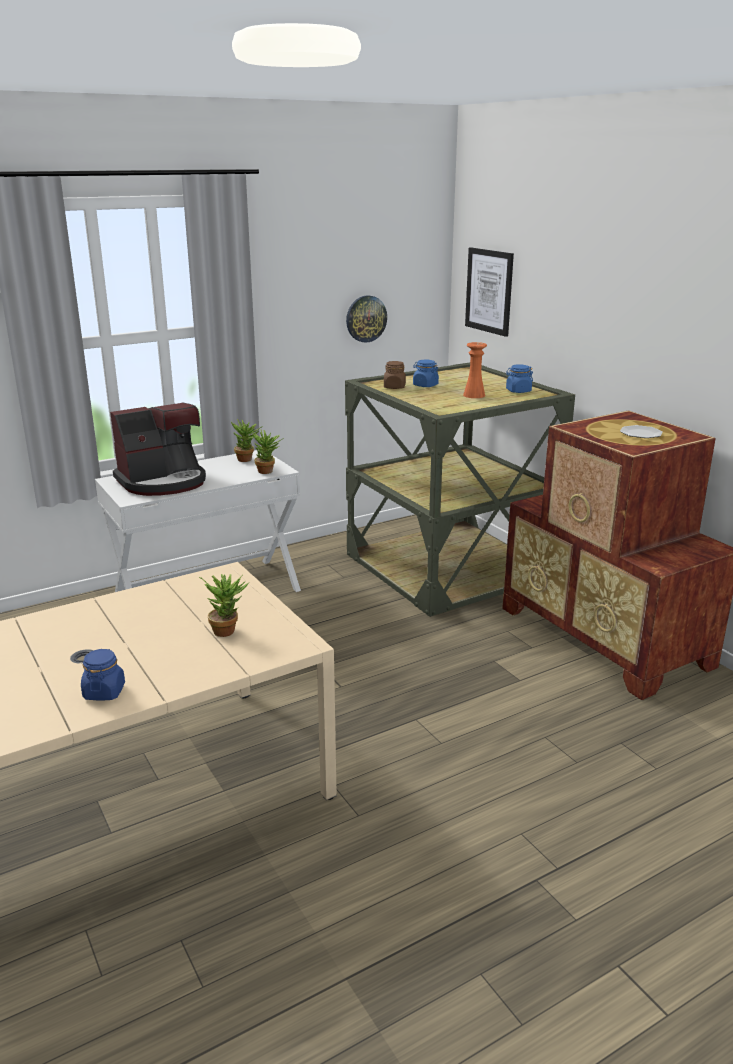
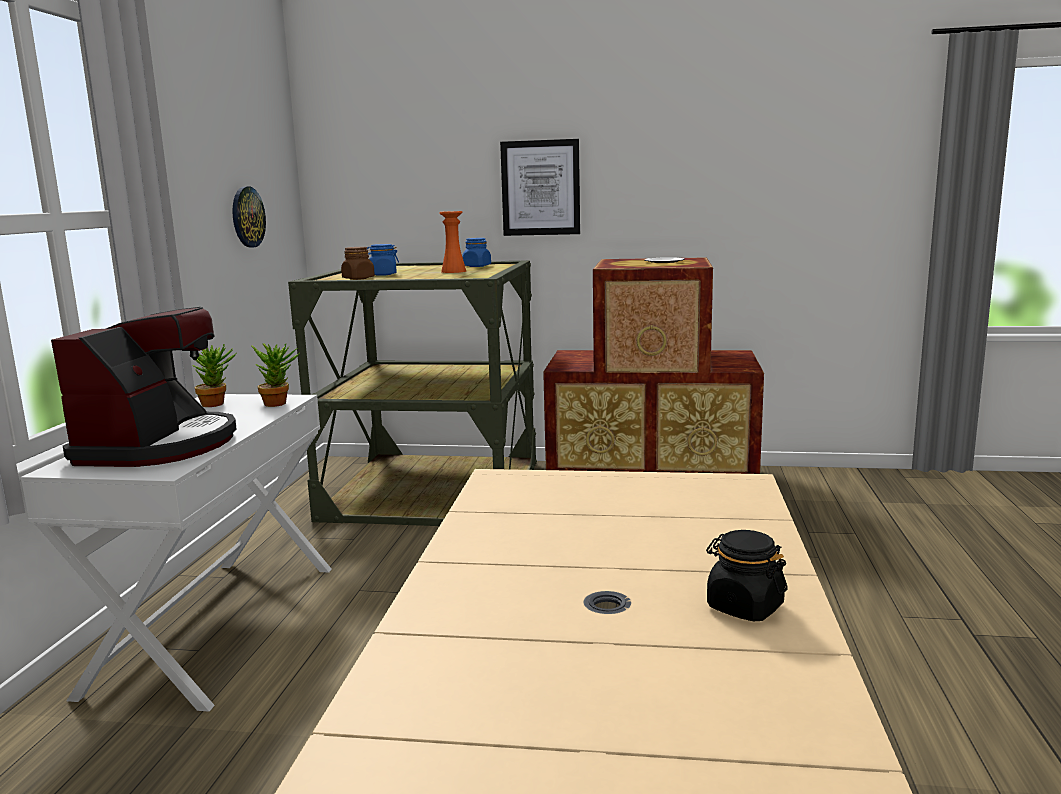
camera: 50 degrees left, 10 degrees down
blue jar [81,649,125,701] -> black jar [706,530,787,621]
potted plant [199,574,249,637] -> none
picture [465,247,514,337] -> picture moved to [500,139,580,236]

